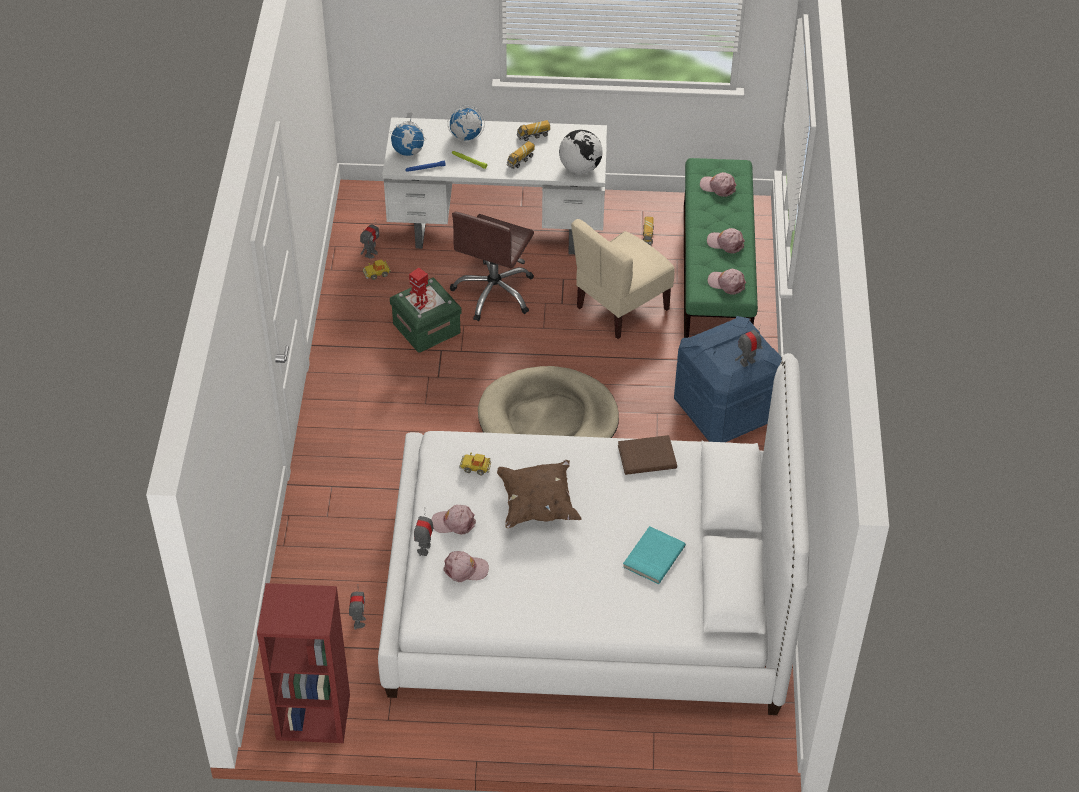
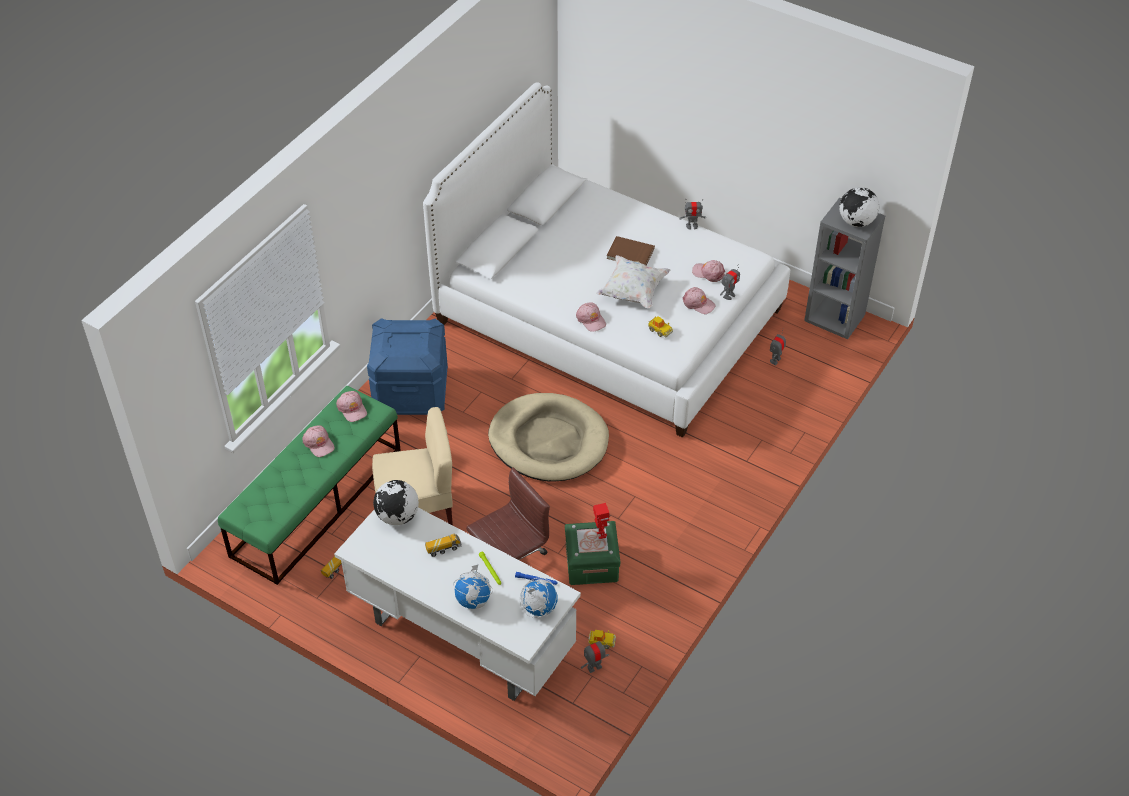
camera: 150 degrees left, 0 degrees up
red bookcase [257,583,350,743] -> grey bookcase [804,198,885,339]
brown pillow [497,460,582,528] -> white pillow [596,255,670,309]
toy truck [517,120,550,141] -> none
brown book [618,435,677,475] -> brown book moved to [607,236,655,266]
turquoise book [623,526,686,584] -> none
pink cap [700,172,737,197] -> pink cap moved to [576,303,606,332]
toy robot [735,324,764,367] -> toy robot moved to [679,201,706,230]
none -> globe [839,187,879,227]

